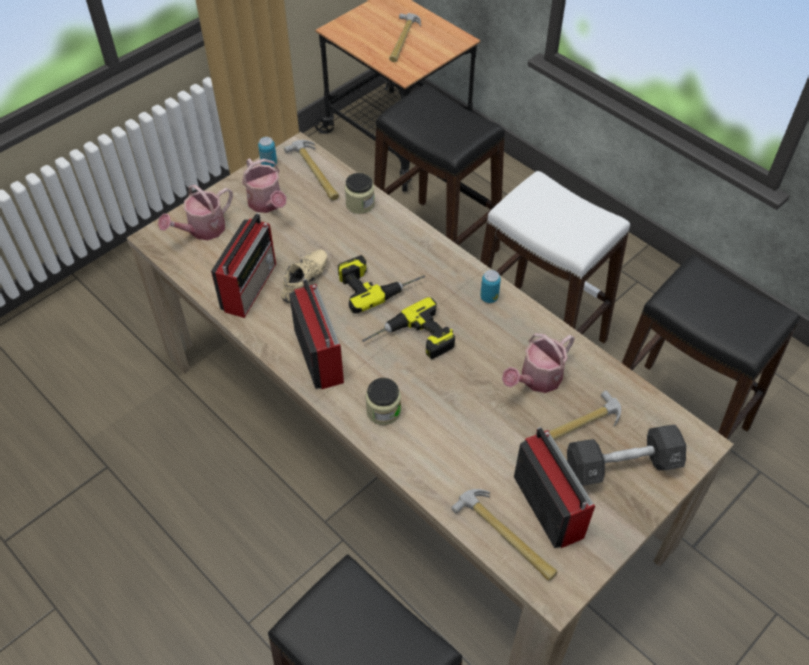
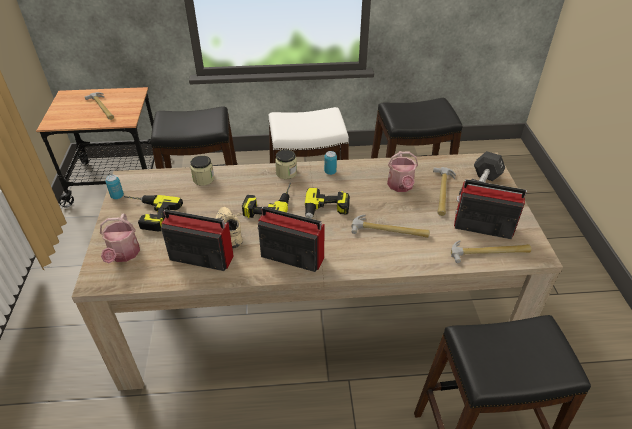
camera: 50 degrees left, 10 degrees down
radio [211,213,276,318] -> radio turned 45 degrees counterclockwise [161,210,234,271]
watering can [242,158,286,213] -> power drill [124,195,183,231]
hammer [284,140,339,201] -> hammer moved to [352,214,430,238]
jar [366,378,401,425] -> jar moved to [275,150,297,179]

